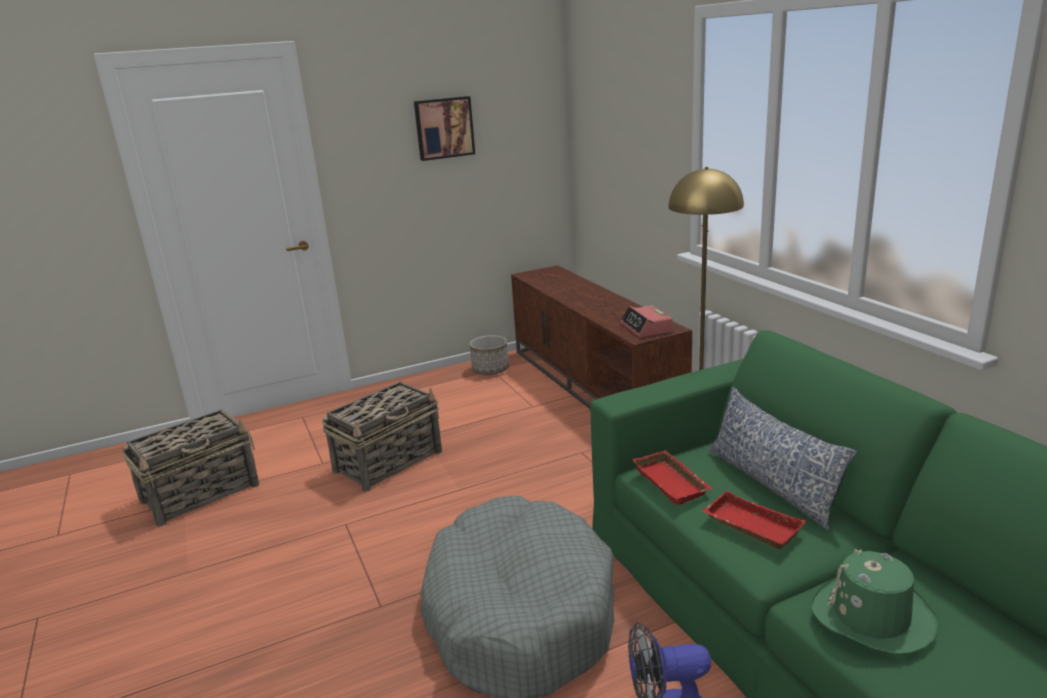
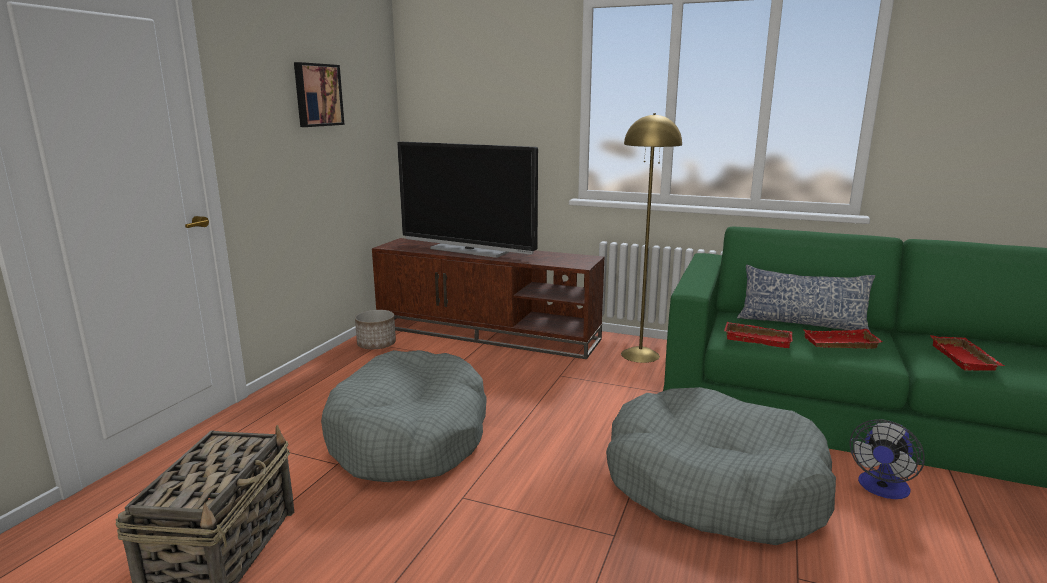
camera: 45 degrees left, 5 degrees down
basket [322,382,442,492] -> grey dog bed [321,350,487,482]
alarm clock [620,305,673,337] -> none
green hat [811,549,939,655] -> red tray [930,335,1004,371]
none -> television [397,142,538,258]

